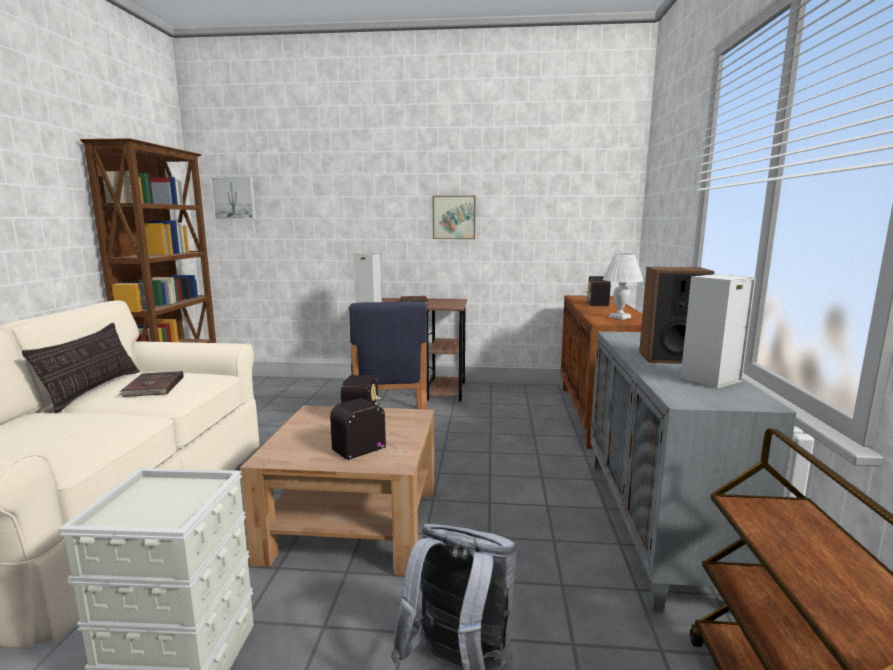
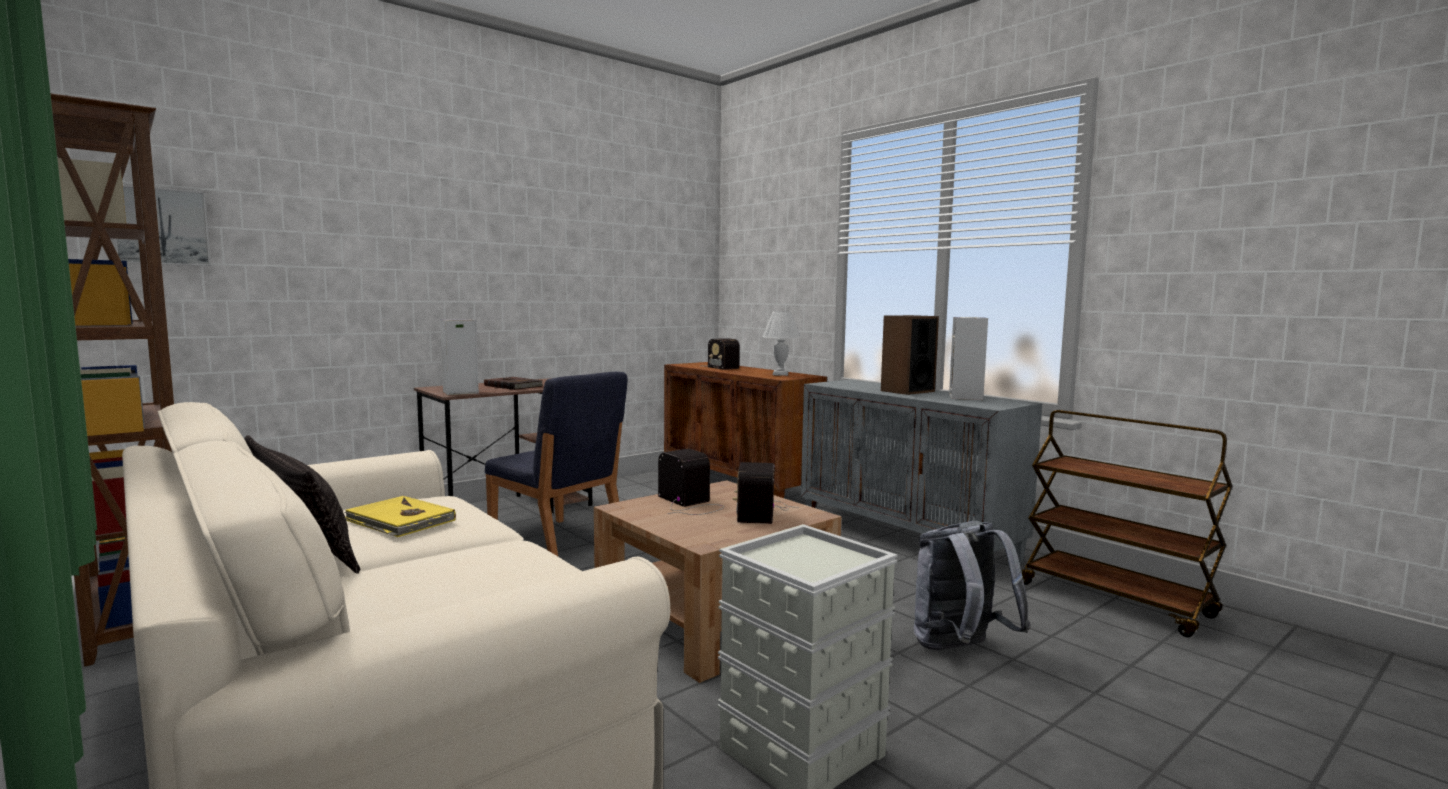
camera: 45 degrees left, 5 degrees down
brown book [119,371,184,397] -> yellow book [344,496,456,537]
picture [433,196,476,239] -> none

